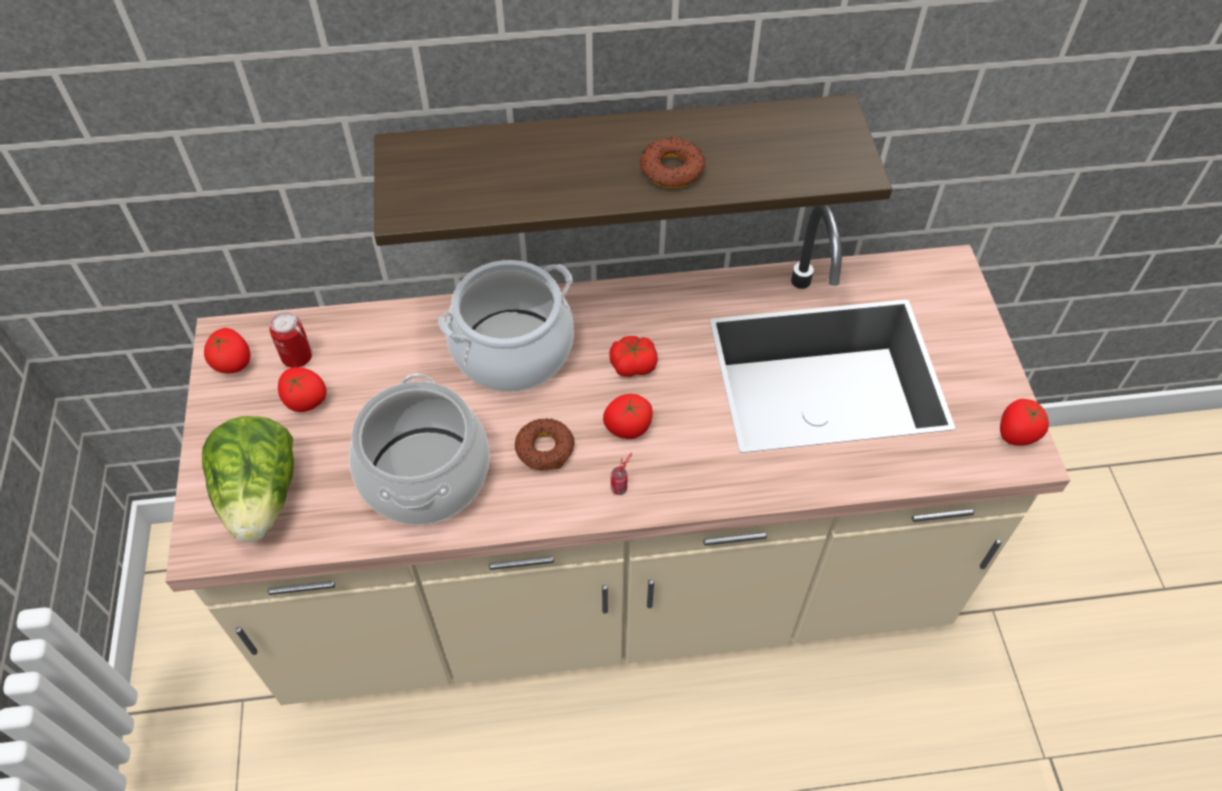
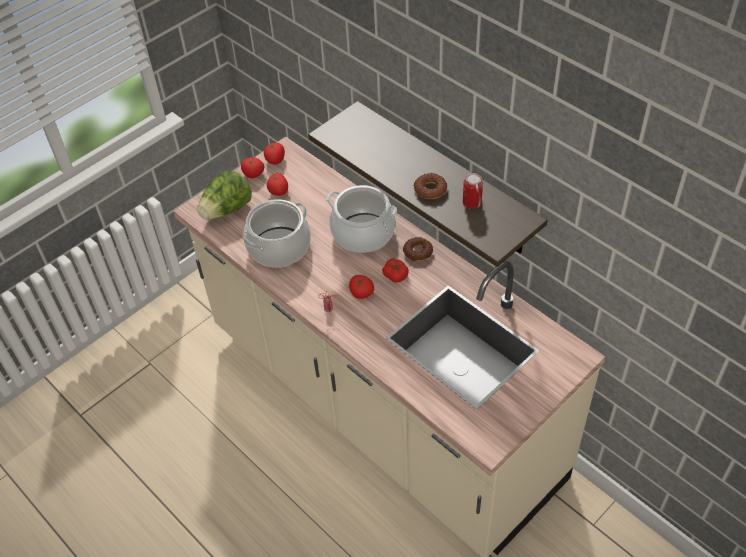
camera: 55 degrees right, 5 degrees down
can [269,312,312,368] -> can moved to [463,173,483,209]
donut [515,418,575,470] -> donut moved to [403,237,433,261]
tomato [1000,399,1049,446] -> tomato moved to [241,157,264,178]

